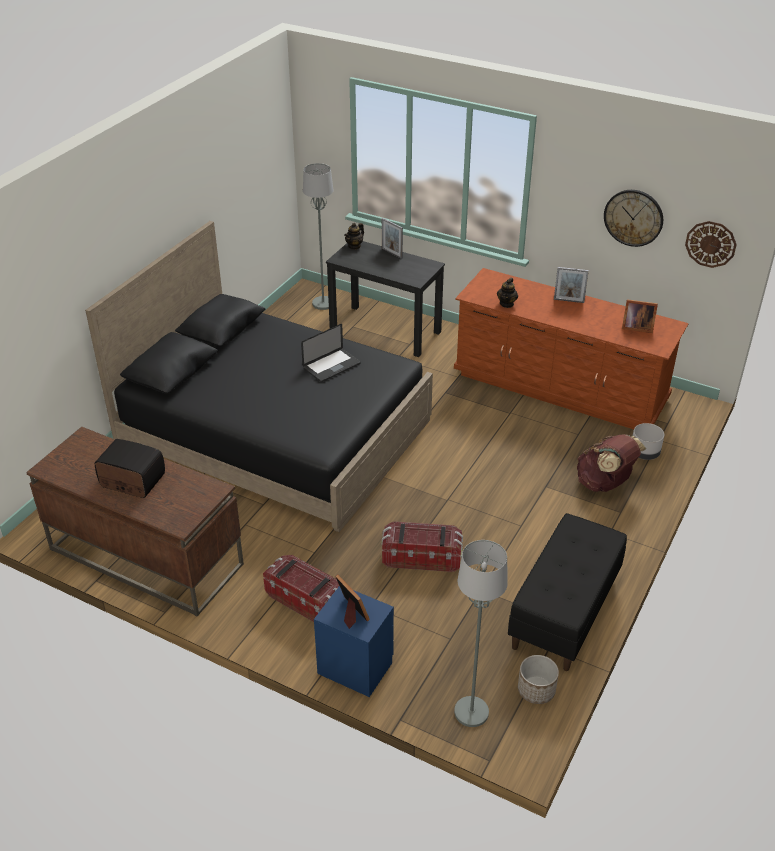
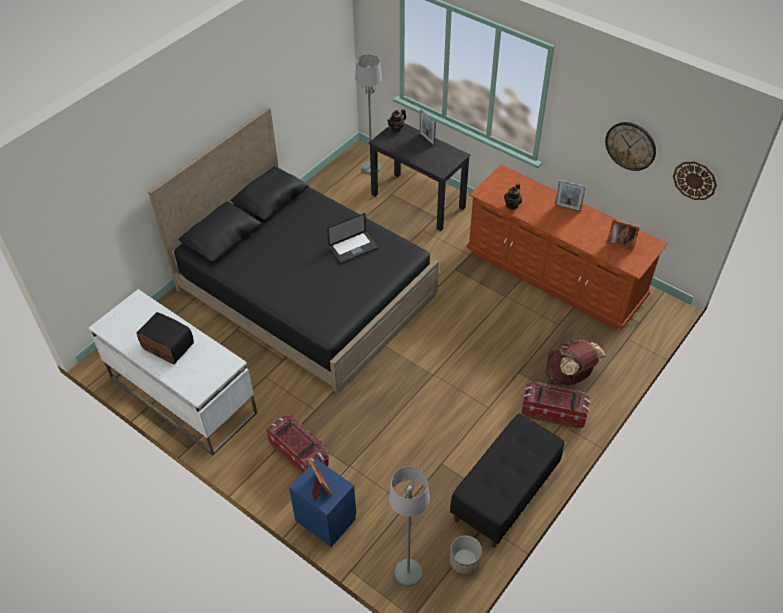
camera: 10 degrees right, 10 degrees up
brown desk [26,427,244,616] -> white desk [89,289,257,456]
storage box [381,522,463,572] -> storage box moved to [521,381,590,429]
grey planter [633,423,664,460] -> none

